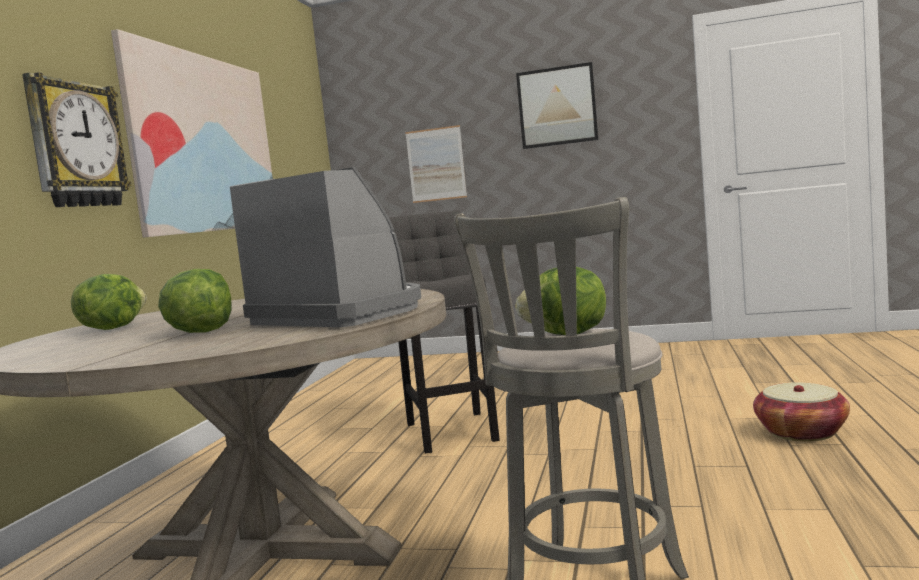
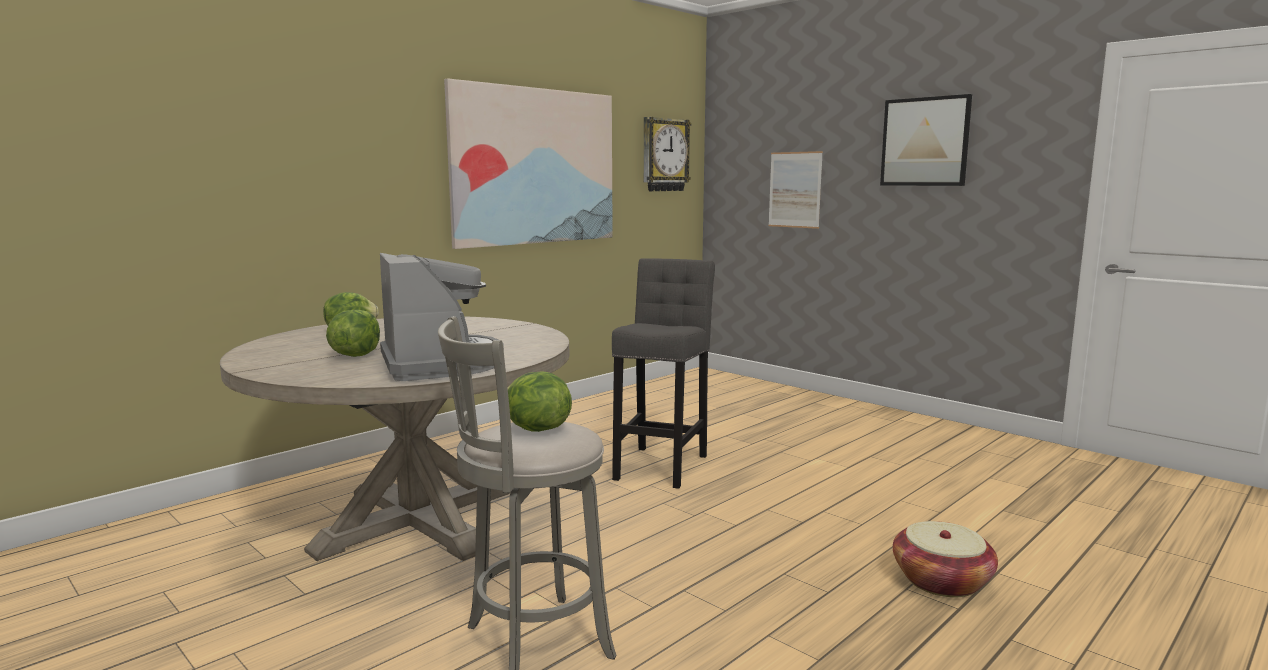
camera: 30 degrees right, 5 degrees up
wall clock [22,72,132,207] -> wall clock moved to [644,117,692,191]

